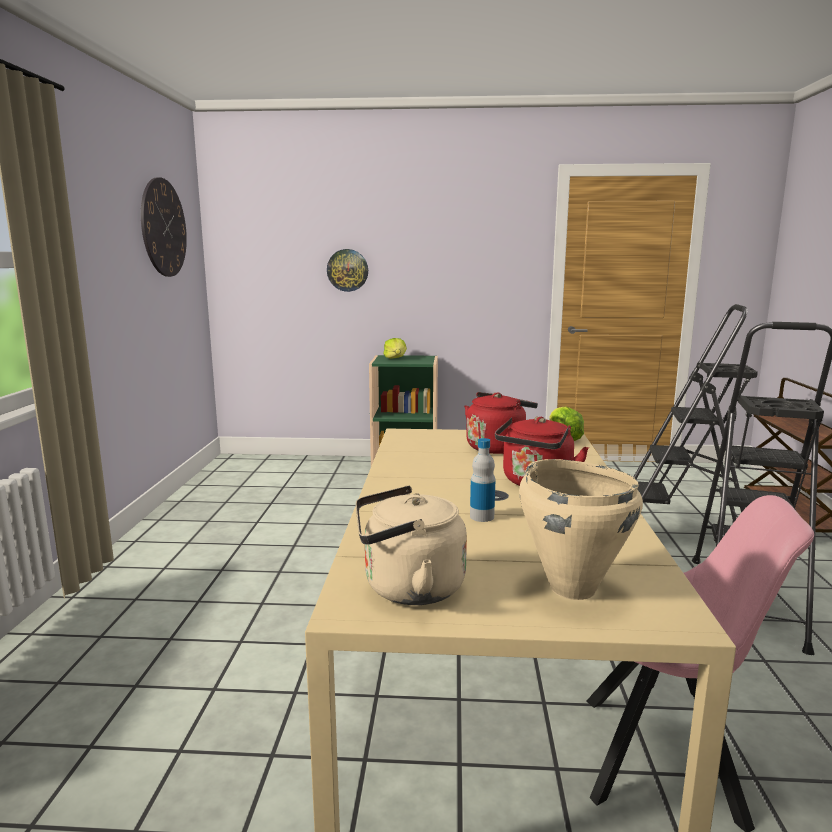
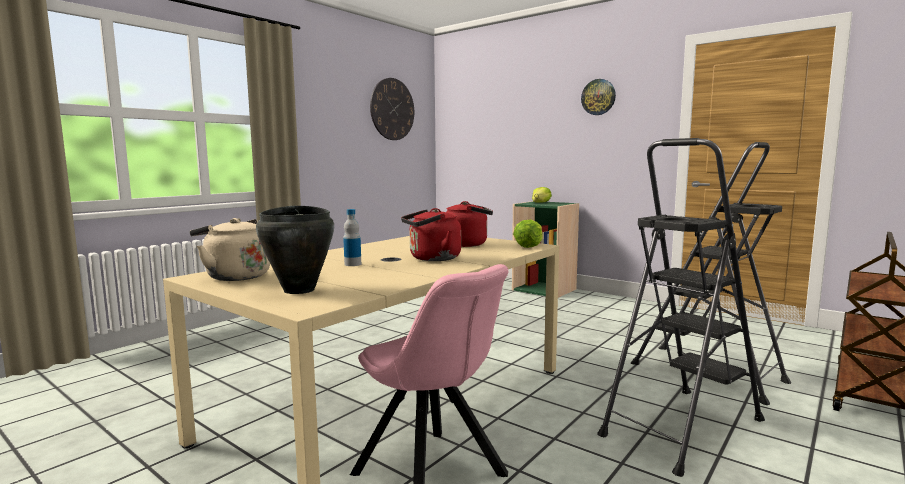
camera: 35 degrees right, 5 degrees down
wall clock [327,249,368,292] -> wall clock moved to [581,79,616,115]
beige cooking pot [519,459,643,600] -> black cooking pot [256,205,334,294]

